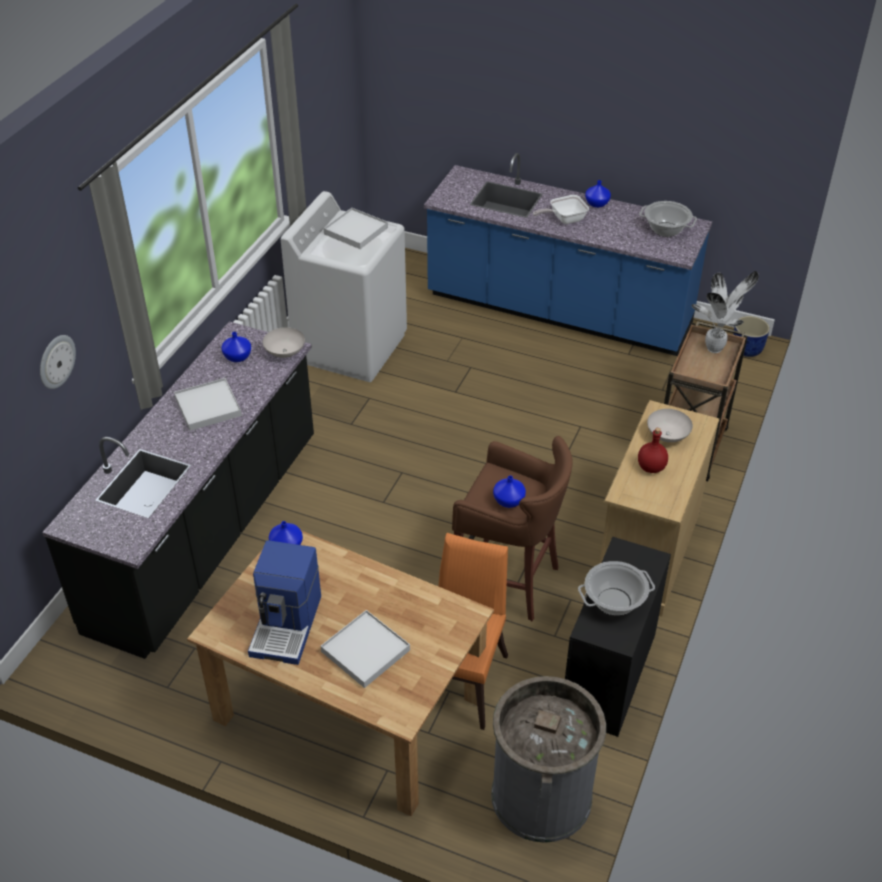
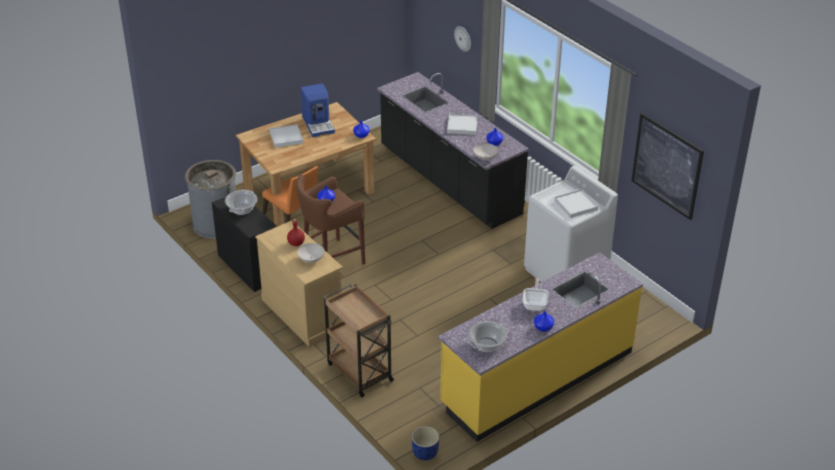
camera: 120 degrees right, 5 degrees down
coffee machine [248,540,321,665] -> coffee machine turned 150 degrees counterclockwise [301,83,335,137]
blue counter [424,153,712,356] -> yellow counter [438,252,643,442]
potted plant [692,271,759,353] -> none
none -> picture [631,113,704,220]

